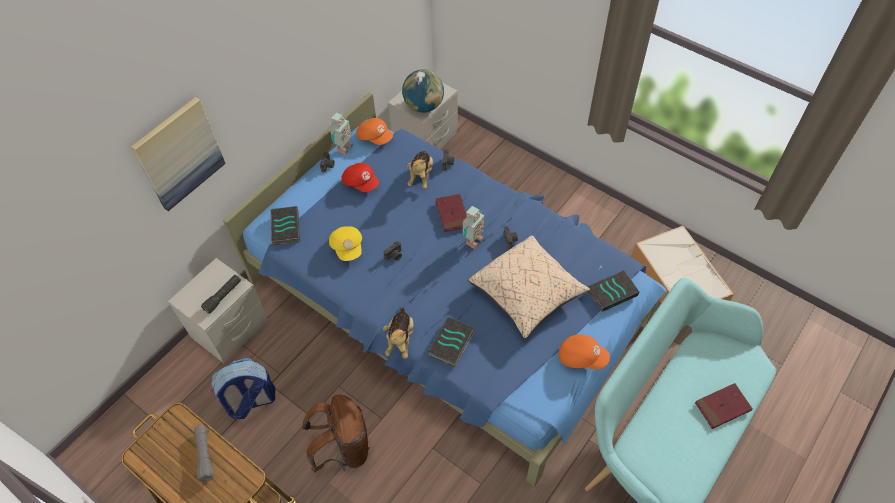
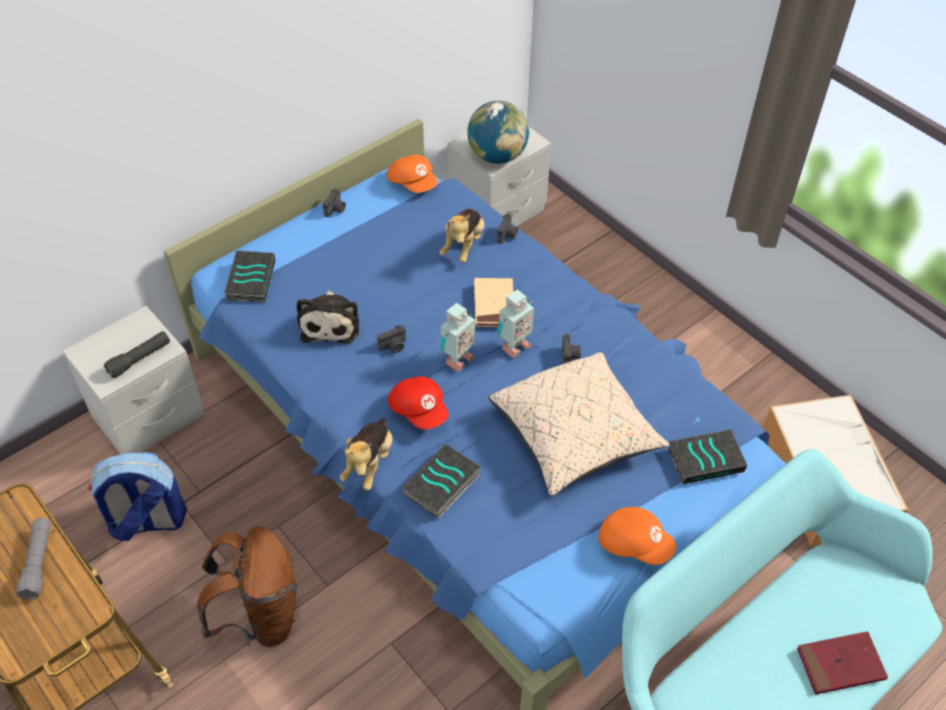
camera: 10 degrees right, 5 degrees down
picture [131,97,226,211] -> none
yellow cap [329,227,362,261] -> plush toy [296,290,360,344]
toy robot [330,113,353,155] -> toy robot moved to [440,303,475,372]
red cap [342,163,379,192] -> red cap moved to [388,377,448,429]
red book [435,194,467,232] -> beige book [474,278,513,327]

